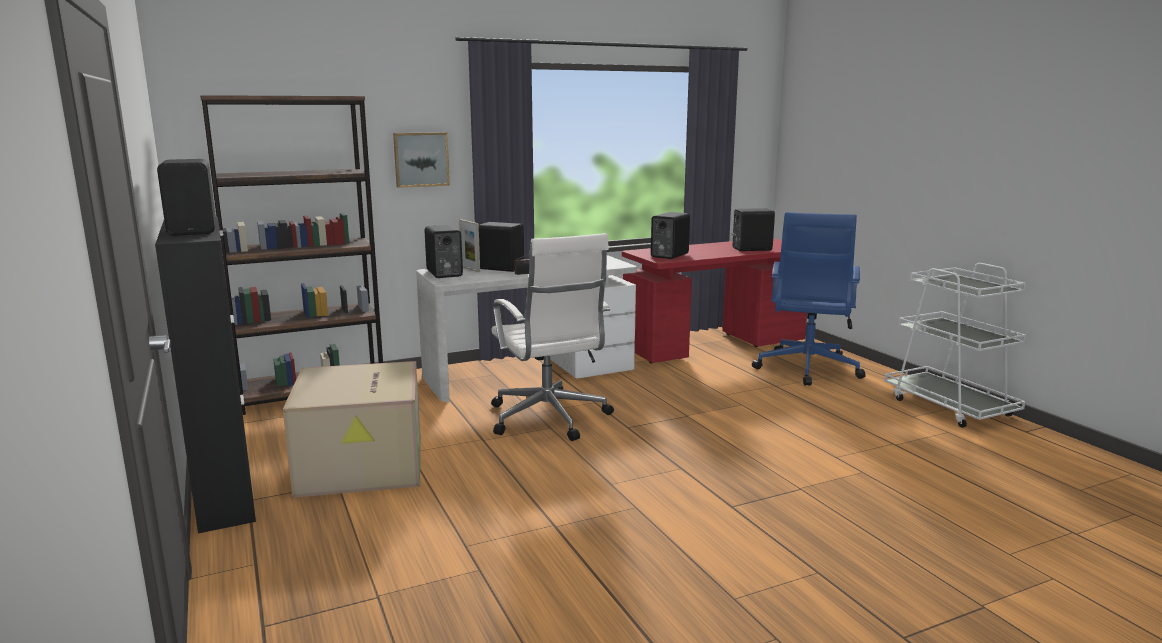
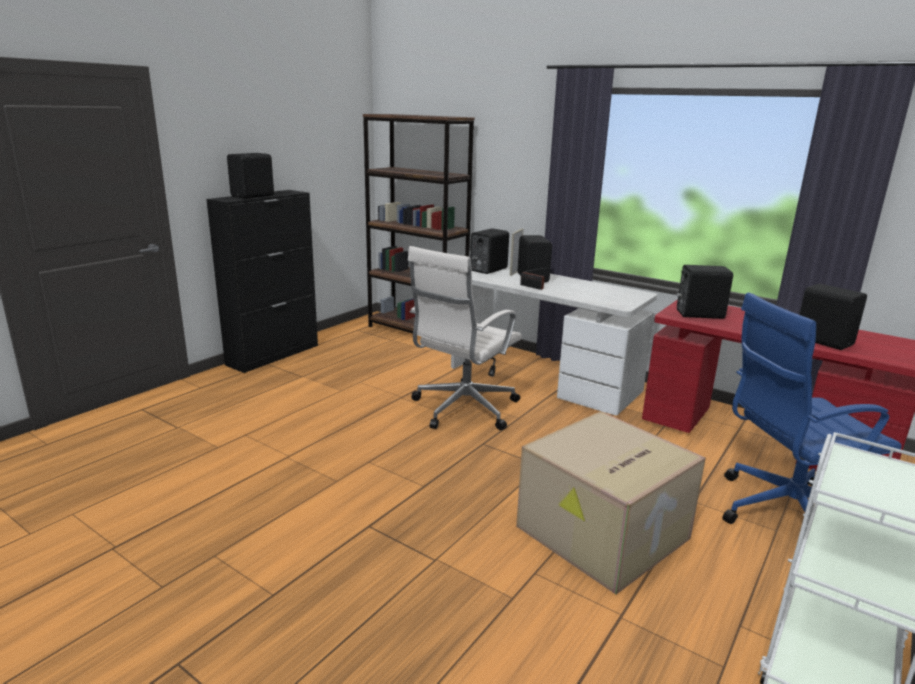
camera: 60 degrees right, 5 degrees up
cardboard box [283,361,421,498] -> cardboard box moved to [516,411,706,594]
picture [393,132,450,188] -> none

